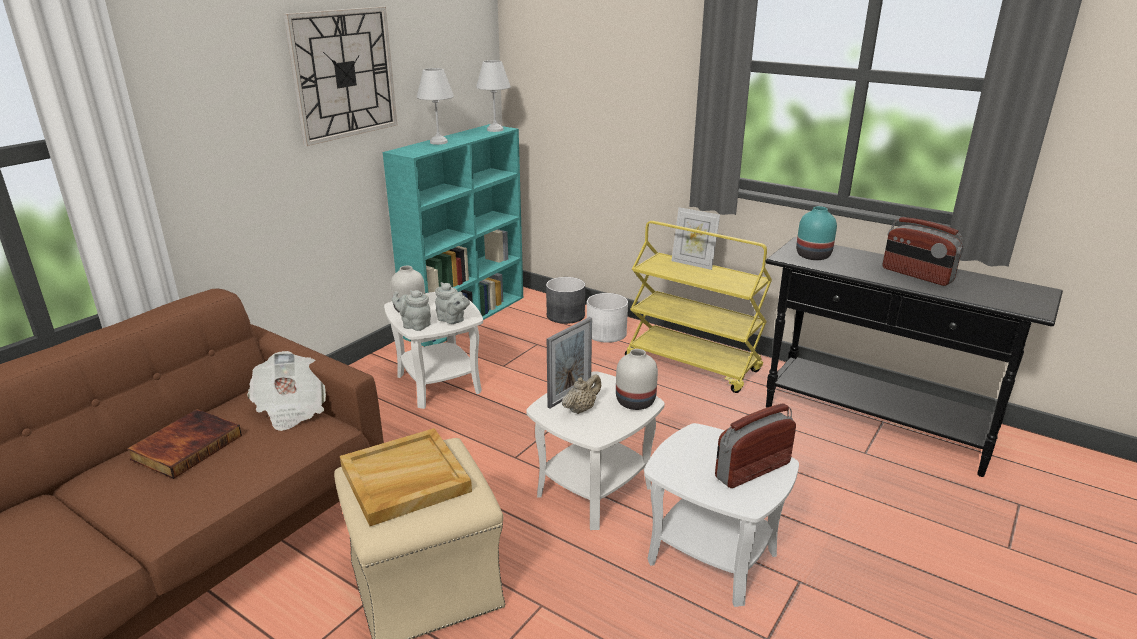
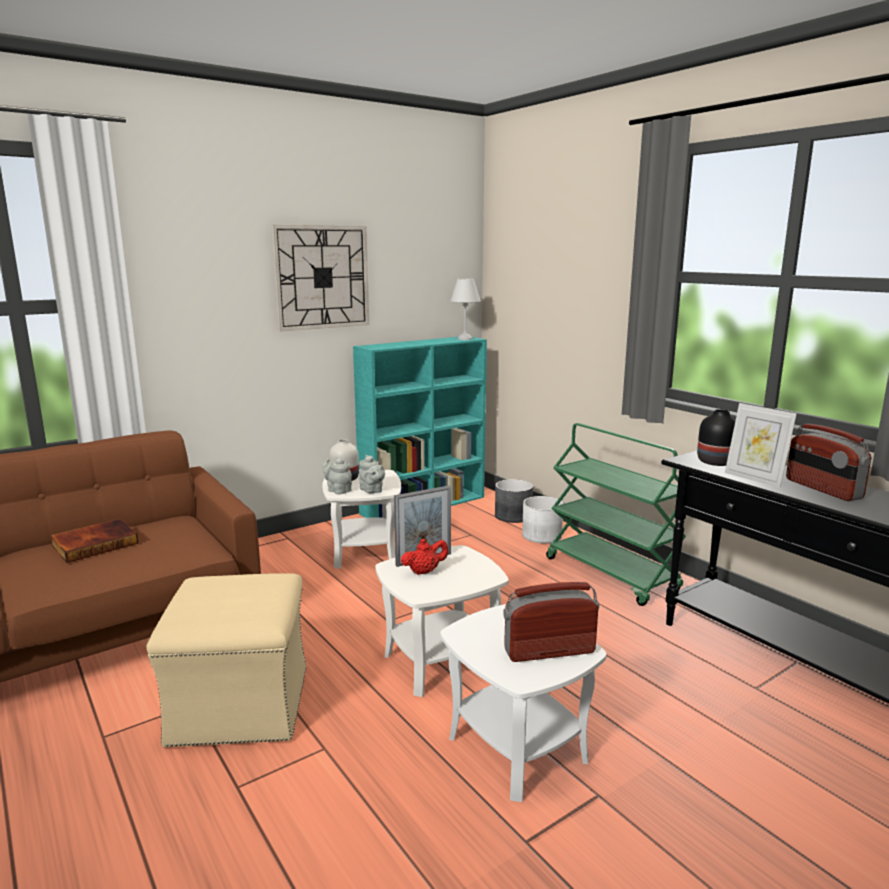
camera: 20 degrees right, 10 degrees down
newspaper [247,351,326,431] -> none
beige tray [340,428,472,526] -> none
white table lamp [417,68,454,145] -> none
beige teapot [562,374,601,414] -> red teapot [401,539,448,575]
white vase [616,349,658,410] -> none
yellow cart [625,221,772,393] -> green cart [546,423,686,606]
picture frame [672,207,720,270] -> picture frame moved to [725,403,797,488]
turquoise vase [796,206,837,260] -> black vase [697,409,736,466]

